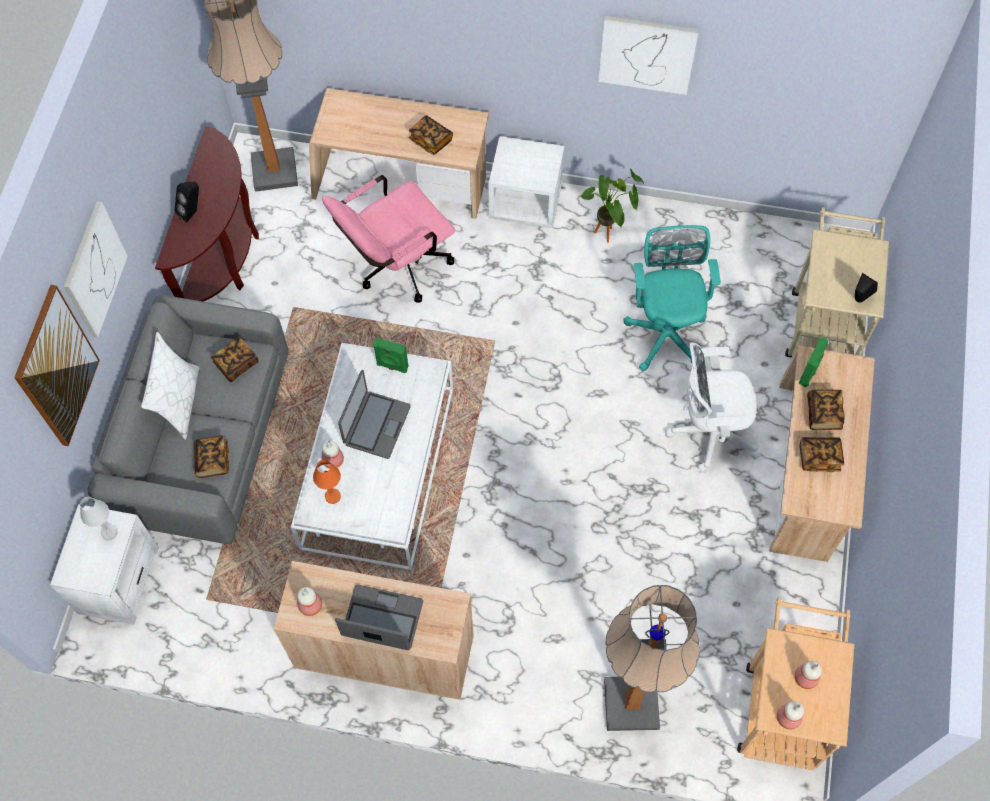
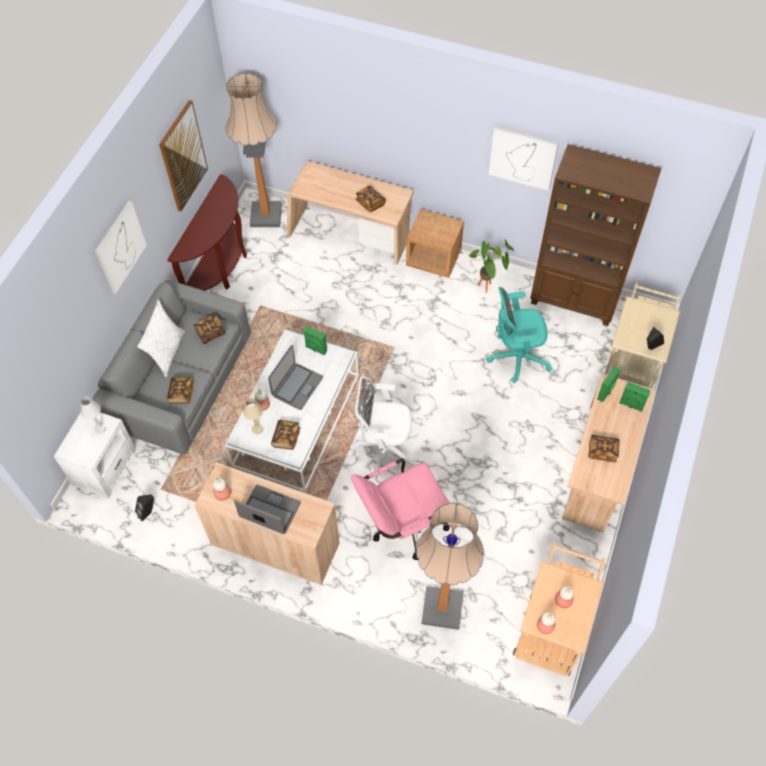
camera: 10 degrees right, 5 degrees down
picture [14,285,100,446] -> picture moved to [159,100,208,212]
black speaker [175,182,199,222] -> black speaker moved to [135,495,154,522]
orange table lamp [313,460,341,504] -> beige table lamp [243,398,263,434]
pink office chair [322,175,455,303] -> pink office chair moved to [351,458,450,560]
white nightstand [488,136,565,228] -> brown nightstand [406,209,464,278]
turquoise office chair [623,225,721,371] -> turquoise office chair turned 105 degrees counterclockwise [486,287,553,383]
white office chair [665,342,760,473] -> white office chair moved to [354,376,419,473]
book [807,390,845,430] -> book moved to [271,420,300,450]
none -> brown bookcase [530,144,662,326]
none -> green speaker [619,382,651,412]

